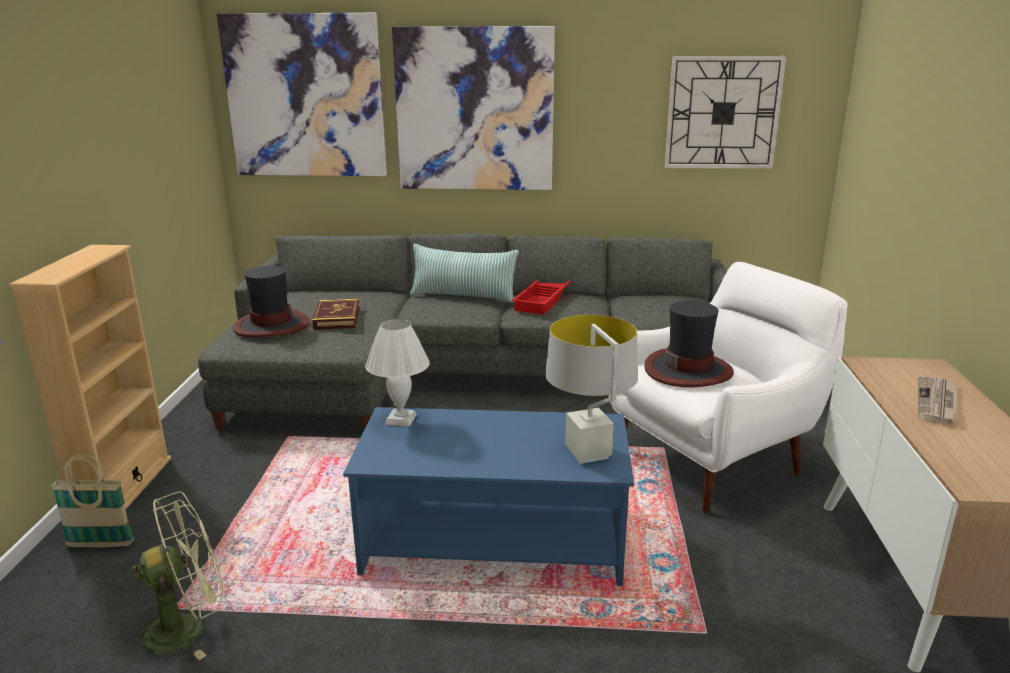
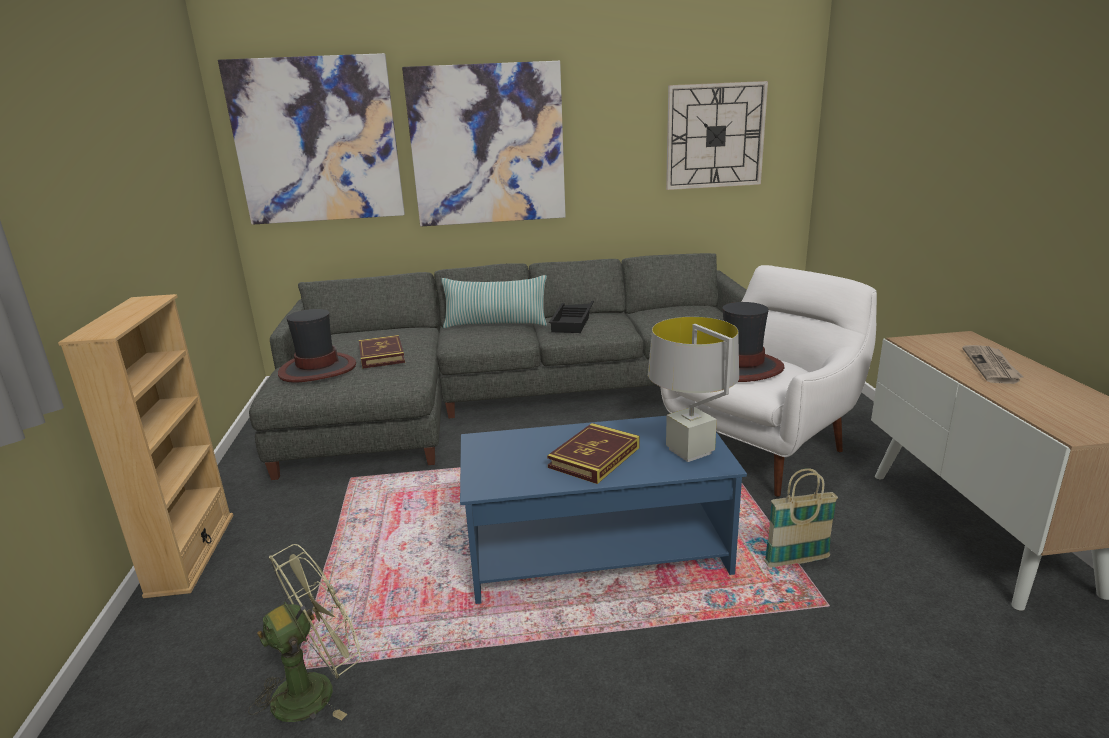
camera: 10 degrees left, 0 degrees up
basket [51,454,134,547] -> basket moved to [764,468,838,568]
white table lamp [365,319,430,427] -> none
red tray [512,280,571,315] -> black tray [549,301,594,333]
none -> book [547,423,640,484]

